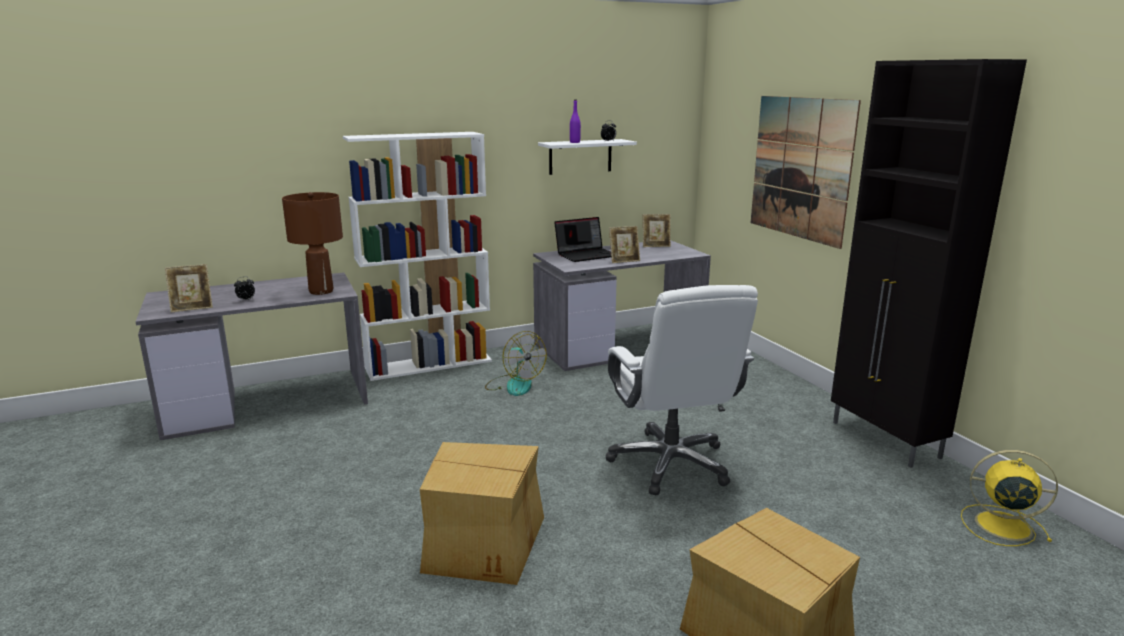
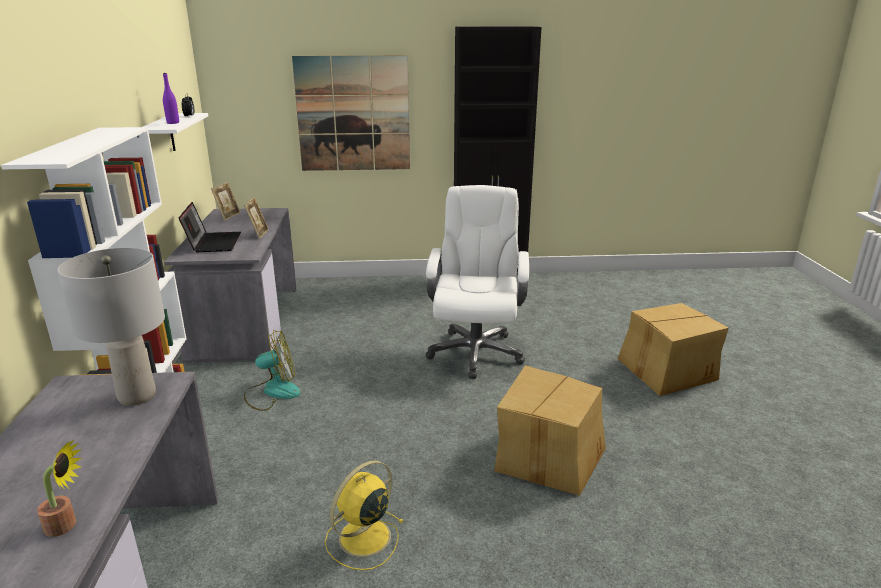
camera: 70 degrees left, 5 degrees up
picture frame [165,264,213,312] -> potted plant [37,440,82,537]
alarm clock [234,277,255,301] -> none
brown table lamp [282,192,343,295] -> grey table lamp [57,248,165,406]
white office chair [606,285,758,496] -> white office chair turned 90 degrees counterclockwise [426,185,529,379]
yellow fan [961,450,1058,546] -> yellow fan moved to [325,460,404,570]

